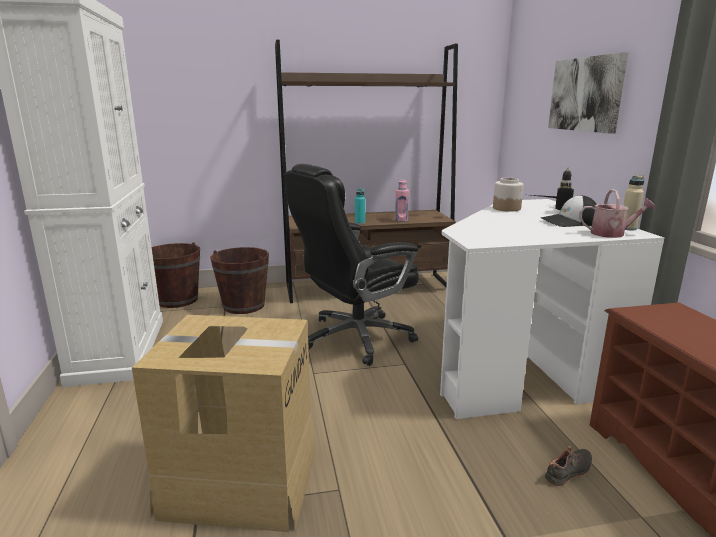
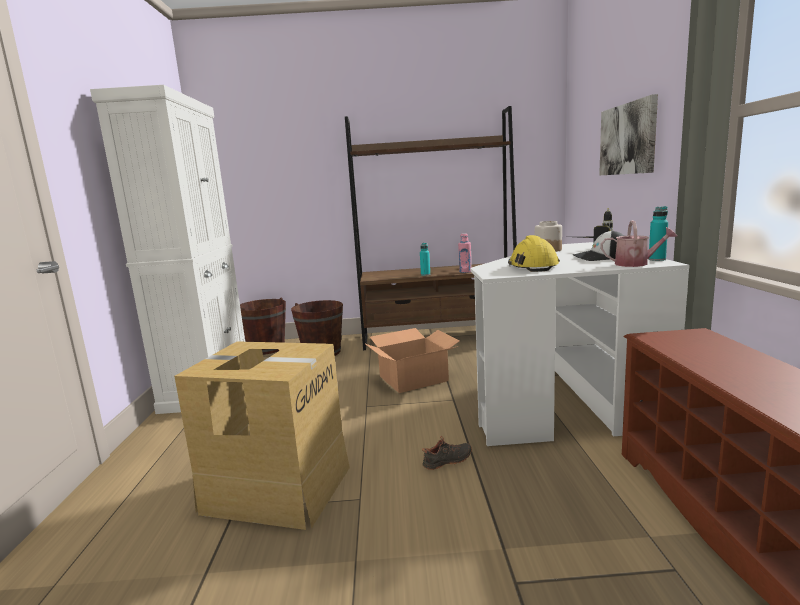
camera: 10 degrees right, 5 degrees down
black office chair [284,164,419,366] -> cardboard box [364,328,459,393]
black shoe [545,446,592,486] -> black shoe moved to [422,436,472,470]
beige bottle [623,175,644,231] -> turquoise bottle [648,206,668,261]
none -> yellow hard hat [508,235,560,272]

